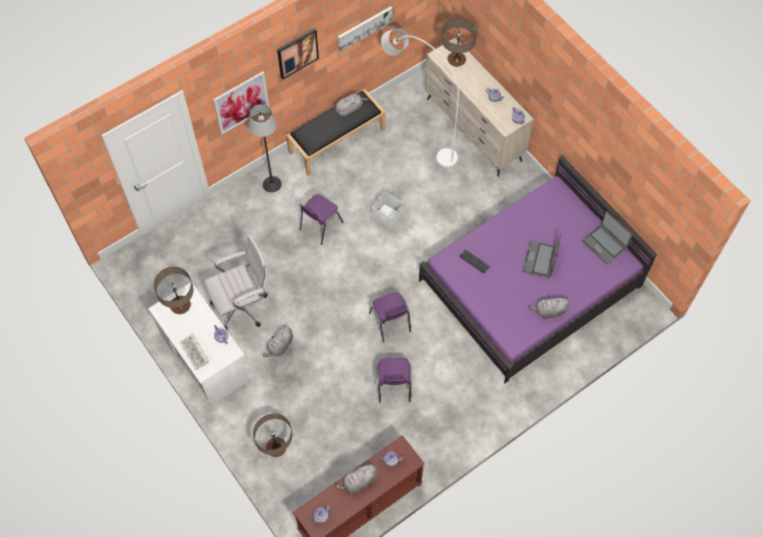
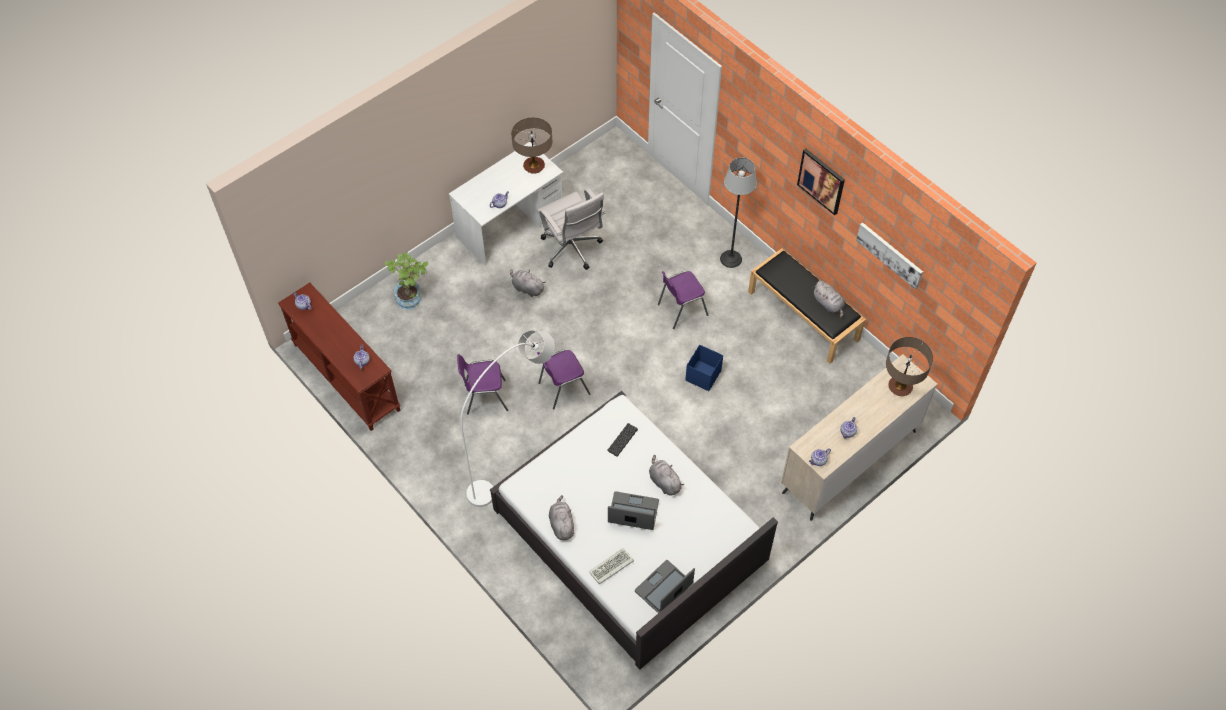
camera: 85 degrees right, 5 degrees down
keyboard [180,334,209,370] -> keyboard moved to [589,548,634,585]
picture [213,72,269,134] -> none
table lamp [253,414,292,457] -> potted plant [384,253,429,310]
purple chair [299,194,344,245] -> purple chair turned 60 degrees counterclockwise [658,271,708,329]
grey plush toy [335,462,377,493] -> grey plush toy moved to [649,455,684,495]
white storage box [372,192,404,230] -> blue storage box [685,345,723,391]
white floor lamp [381,28,459,168] -> white floor lamp moved to [461,330,555,507]
purple bed [419,156,658,383] -> white bed [490,391,778,670]

